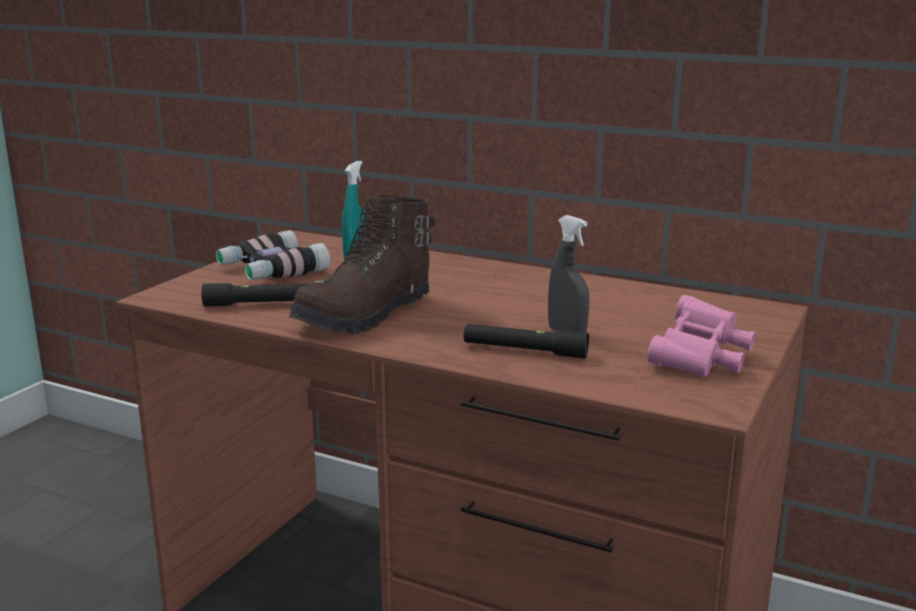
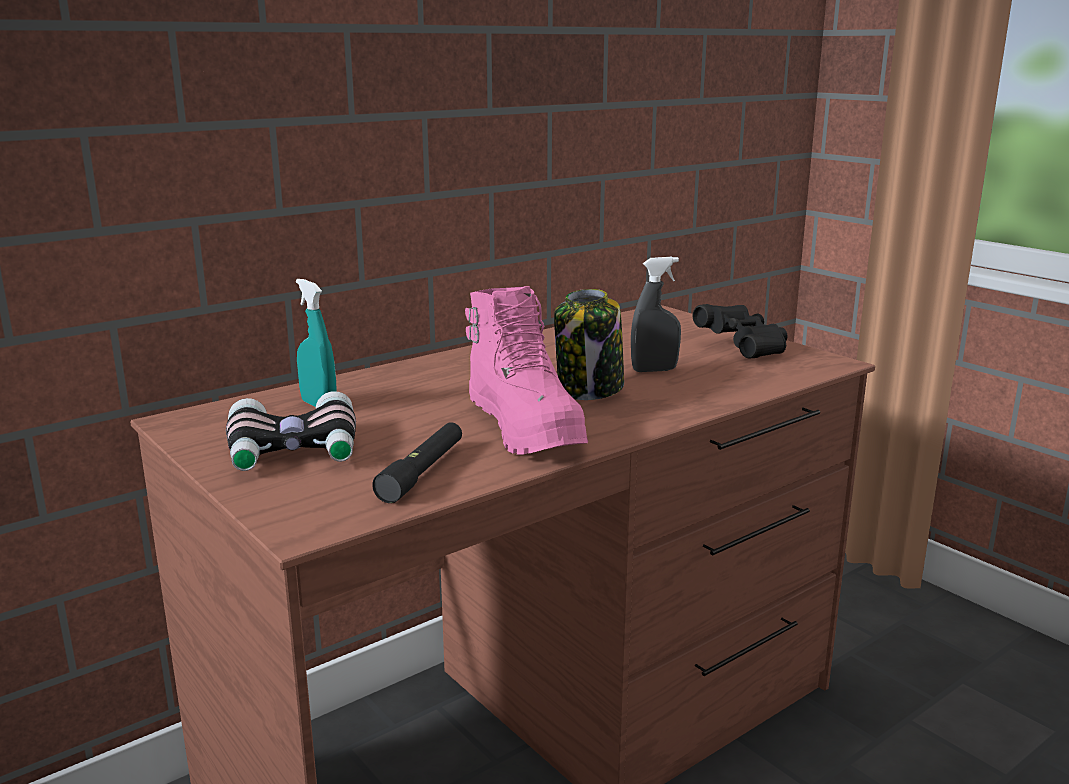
camera: 65 degrees left, 0 degrees up
brown boot [289,195,435,334] -> pink boot [465,286,588,455]
black flashlight [463,324,589,359] -> none
pink binoculars [647,295,756,377] -> black binoculars [693,304,788,358]
none -> jar [554,289,624,400]

